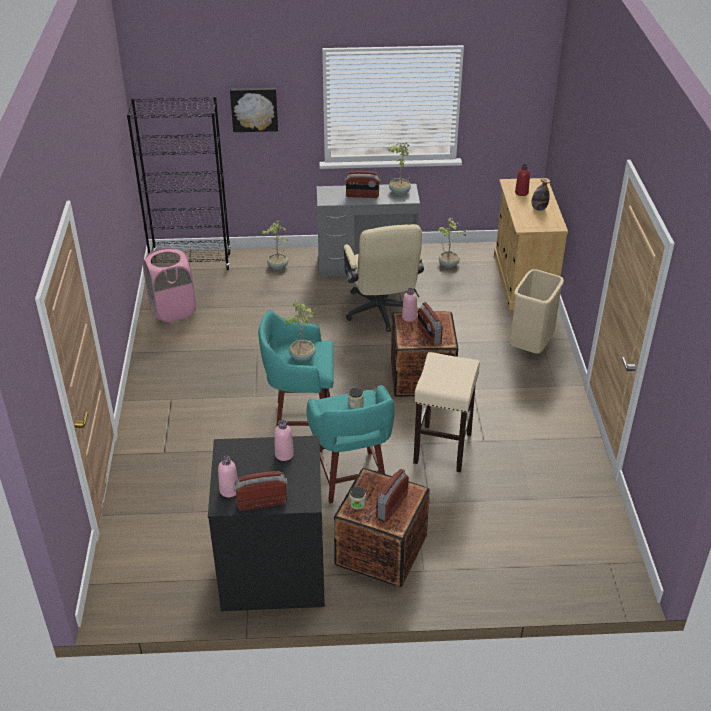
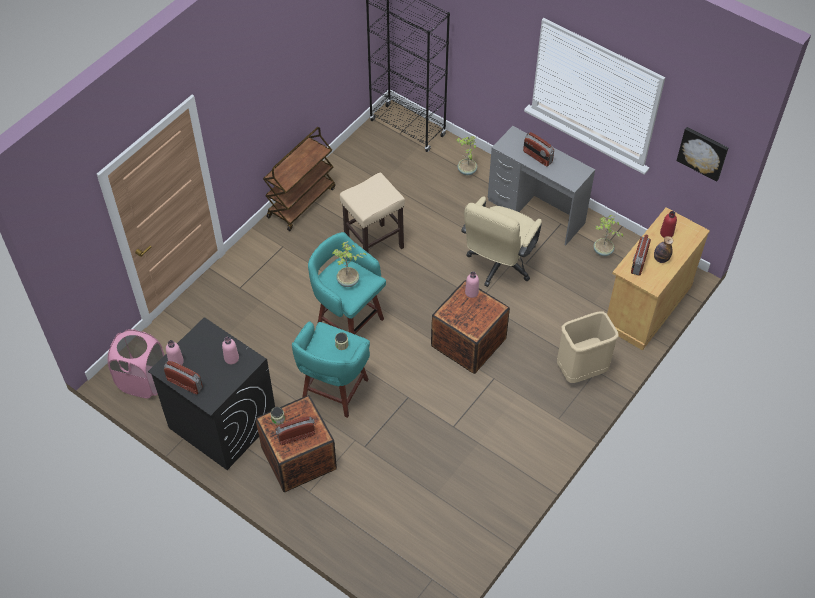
camera: 40 degrees right, 15 degrees up
pink laundry basket [143,247,196,323] -> pink laundry basket moved to [108,329,164,398]
picture [230,88,278,132] -> picture moved to [677,127,728,182]
potted plant [387,143,411,195] -> none
beige stool [413,352,480,472] -> beige stool moved to [340,173,405,252]
radio [417,302,443,346] -> radio moved to [631,235,651,276]
none -> brown cart [263,127,335,231]

